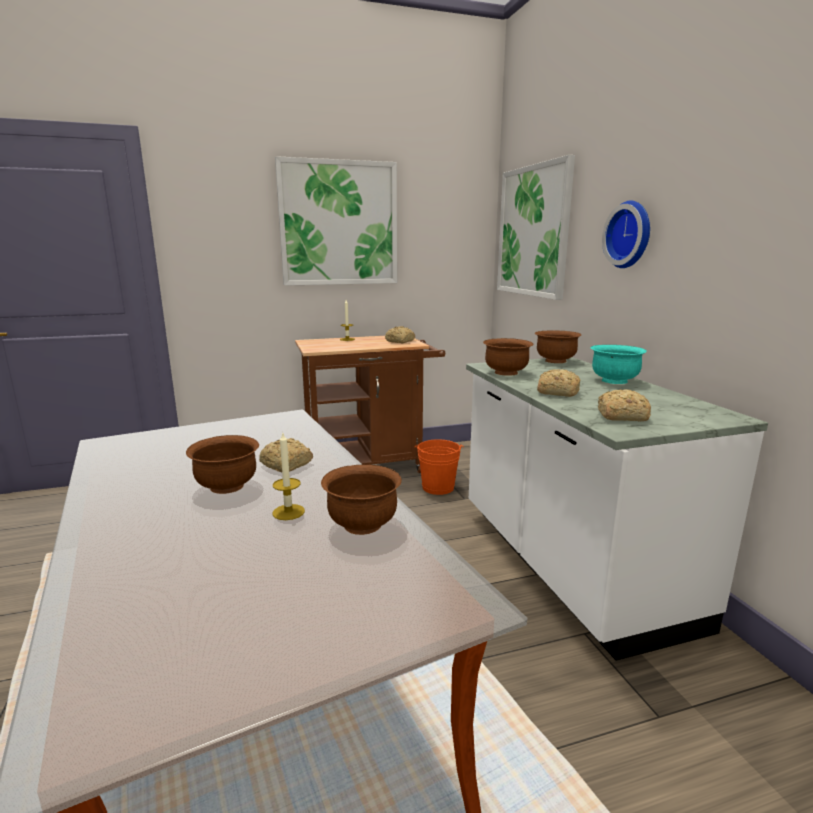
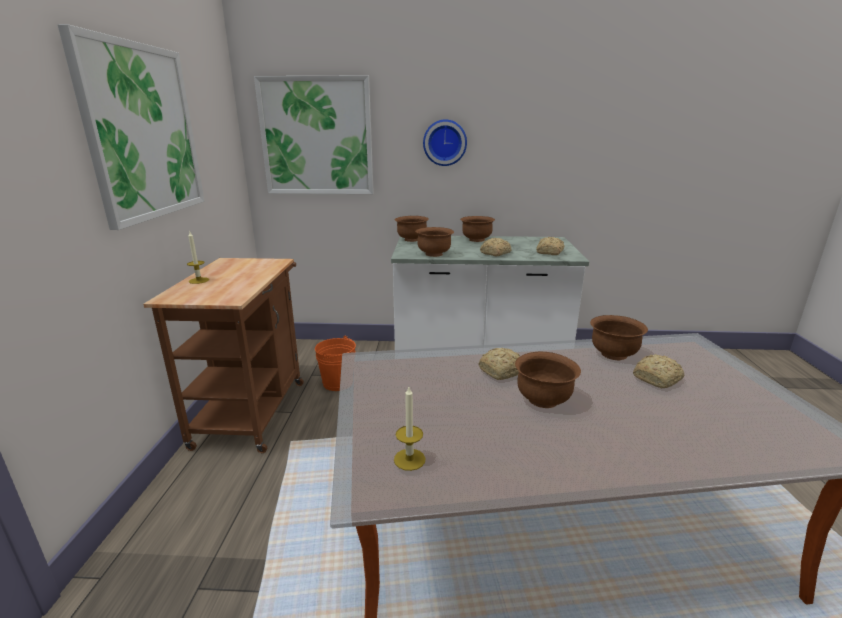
camera: 70 degrees left, 5 degrees up
candle [273,431,305,520] -> candle moved to [394,387,426,471]
bread [385,326,415,343] -> bread moved to [633,354,684,388]
turquoise bowl [590,345,647,384] -> brown bowl [460,216,495,242]

